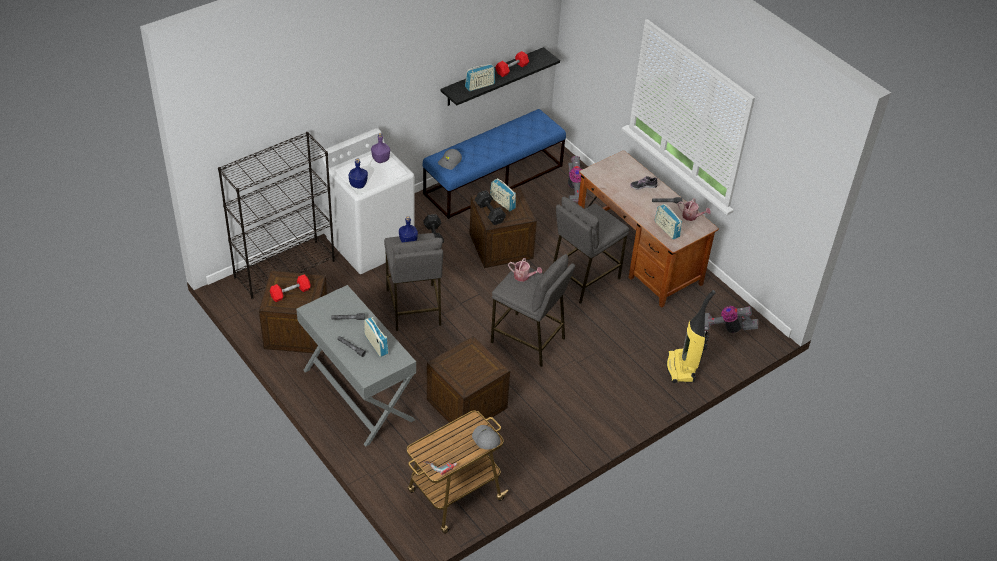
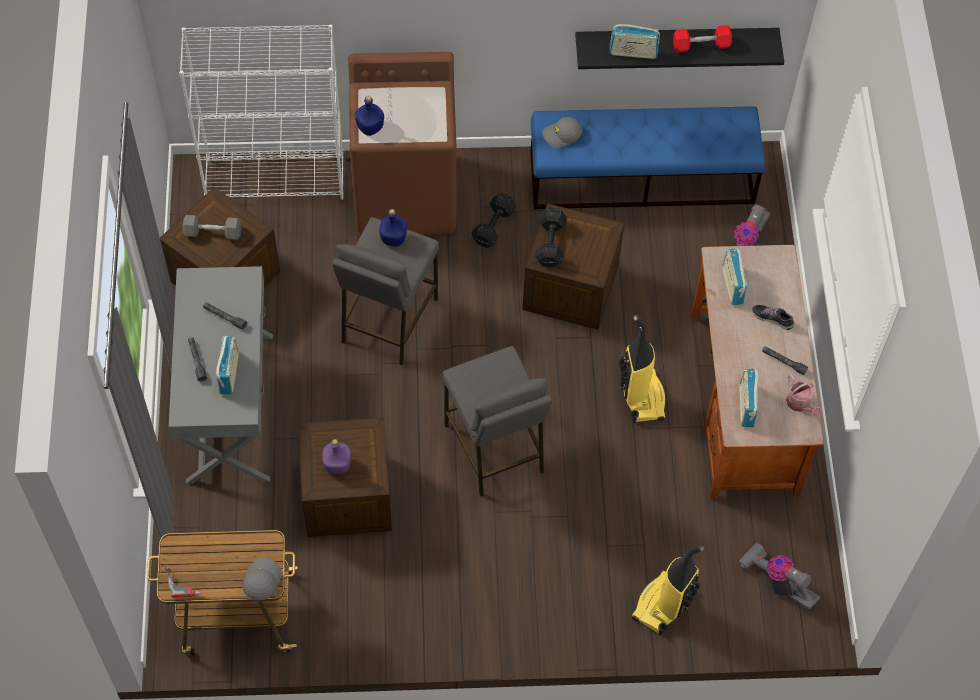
camera: 35 degrees right, 15 degrees up
black bookcase [218,132,335,299] -> white bookcase [179,24,344,200]
red dumbbell [270,274,311,302] -> grey dumbbell [183,215,241,240]
white washing machine [319,128,415,274] -> brown washing machine [348,52,456,235]
purple bottle [371,133,390,163] -> purple bottle moved to [322,439,351,474]
radio [490,178,516,211] -> radio moved to [722,248,747,305]
watering can [508,258,542,282] -> none
grey stool [553,197,629,304] -> vacuum cleaner [619,315,666,423]

